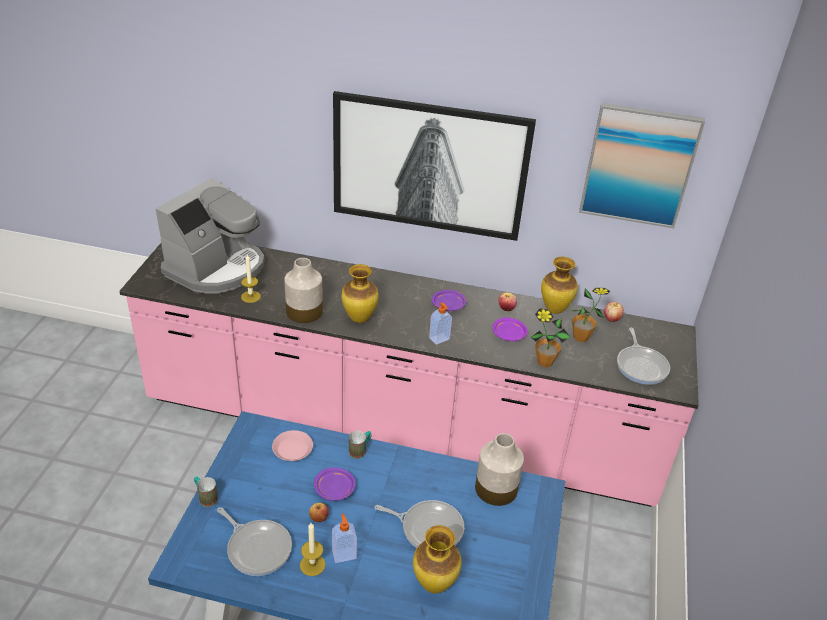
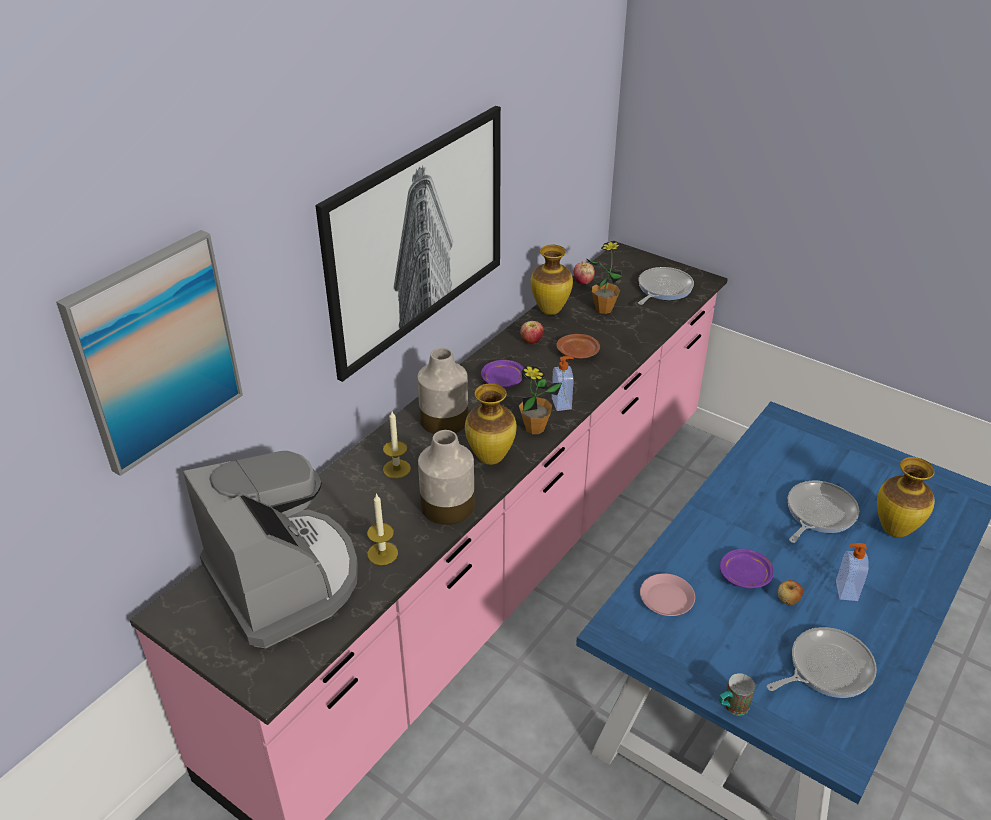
camera: 65 degrees left, 0 degrees up
candle [300,523,326,576] -> candle moved to [383,411,411,479]
mug [349,431,371,459] -> none
beige vase [475,433,524,506] -> beige vase moved to [417,348,468,434]
purple plate [492,317,528,341] -> brown plate [556,334,600,359]
potted plant [531,308,570,367] -> potted plant moved to [519,366,562,434]
picture [579,103,705,228] -> picture moved to [56,230,243,476]
frying pan [617,328,670,385] -> frying pan turned 75 degrees counterclockwise [638,267,694,305]

